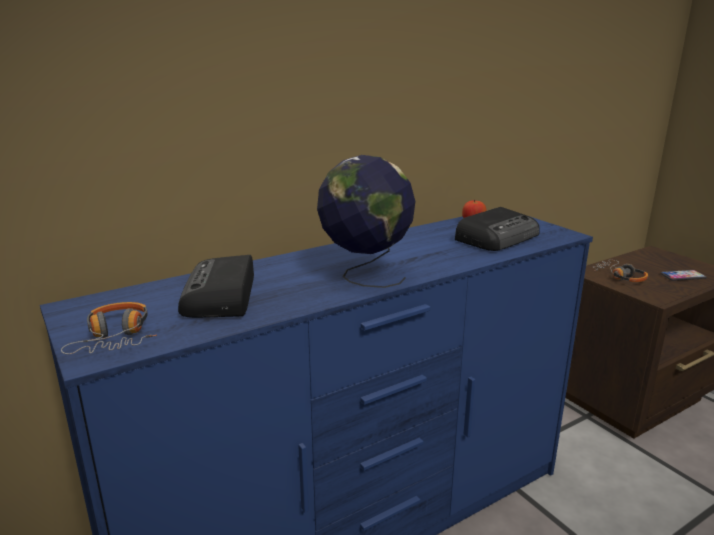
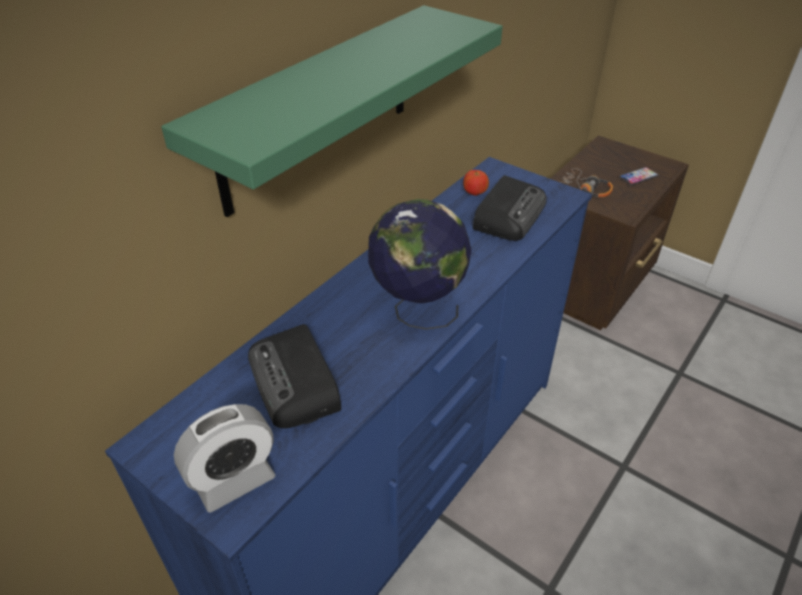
camera: 20 degrees left, 20 degrees up
headphones [61,302,157,354] -> alarm clock [174,404,275,513]
none -> green shelf [161,5,503,217]

